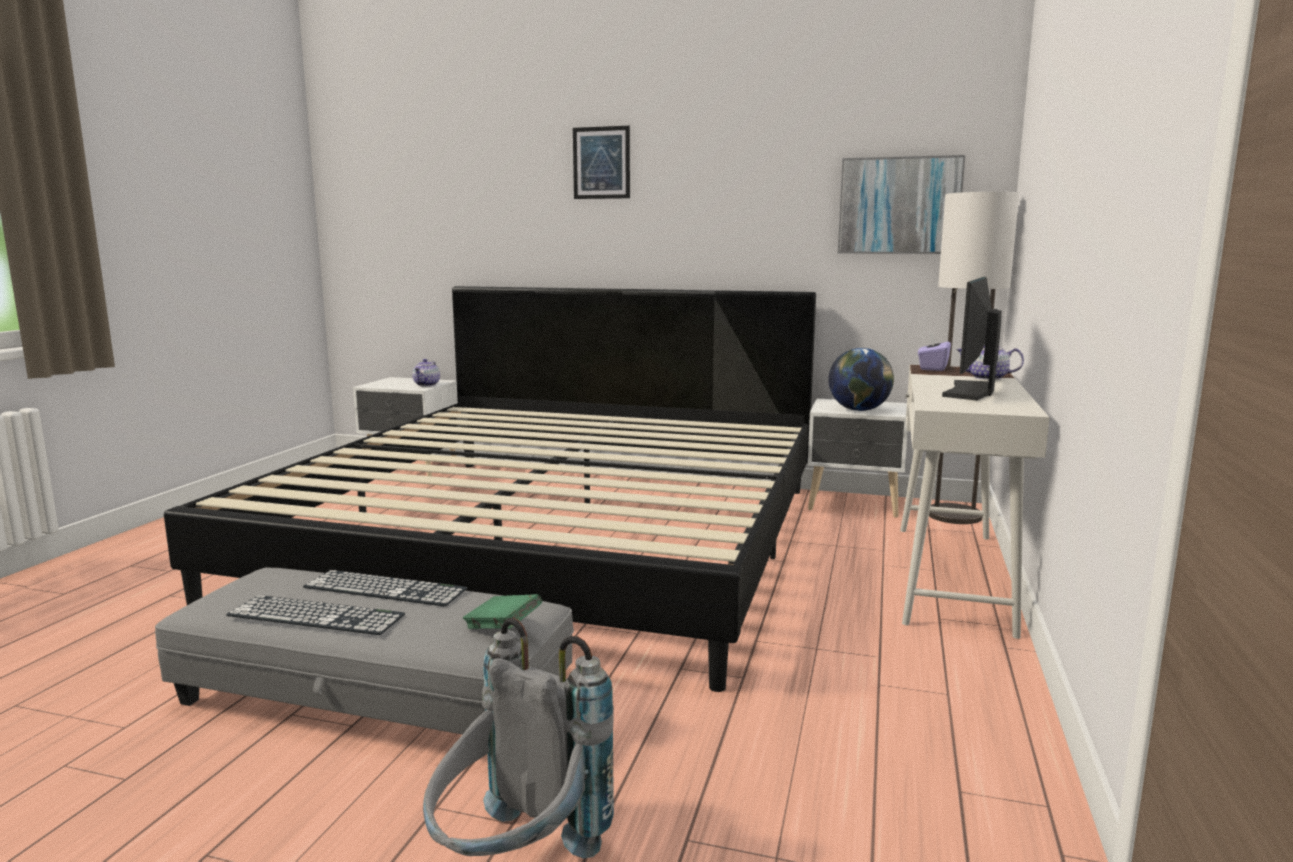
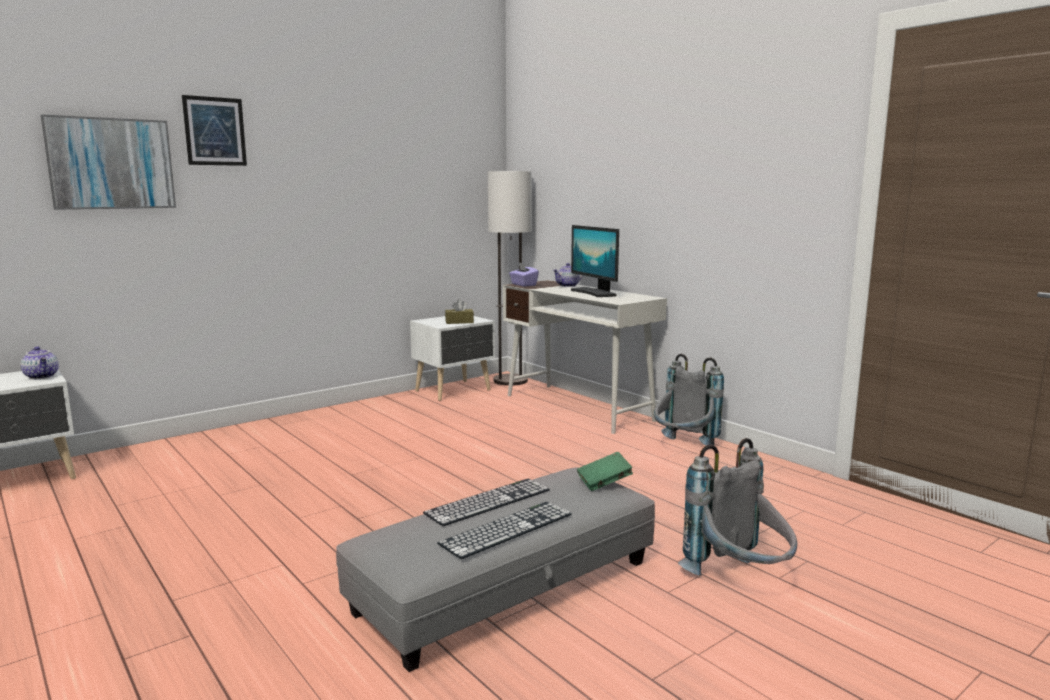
camera: 55 degrees left, 0 degrees up
bed [164,286,816,692] -> none
globe [828,348,894,411] -> brown tissue box [445,299,474,324]
picture [838,155,965,254] -> picture moved to [41,114,176,210]
none -> grey backpack [654,354,724,445]

